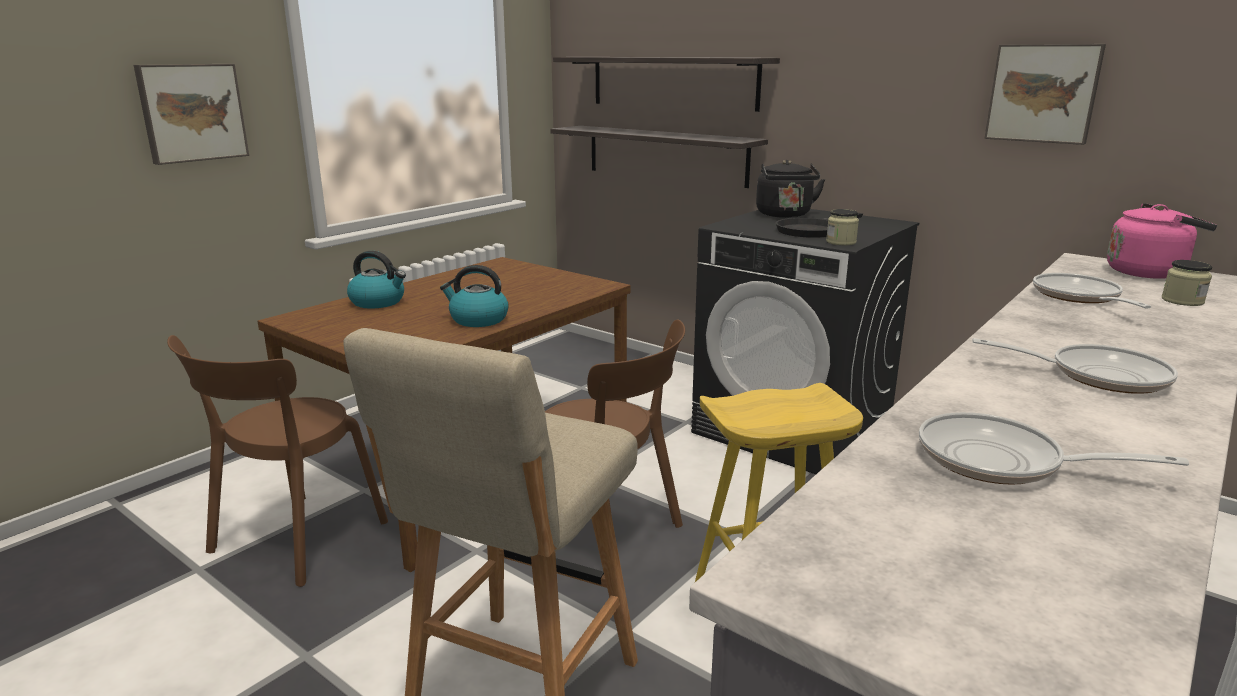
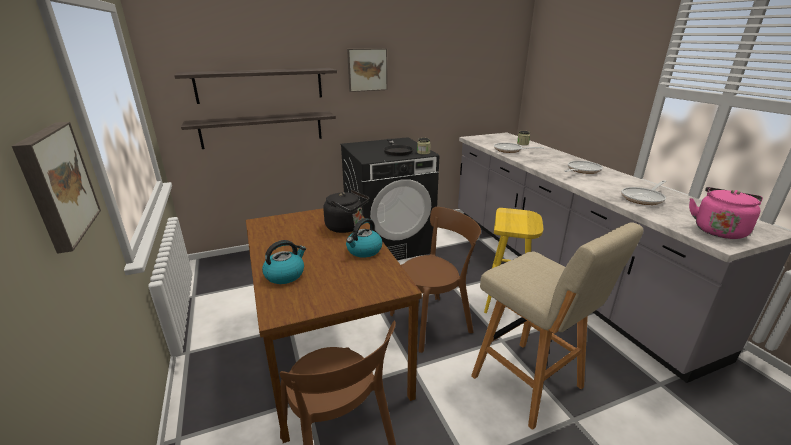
camera: 60 degrees left, 5 degrees up
black kettle [756,160,825,218] -> black kettle moved to [323,190,369,233]
picture [984,44,1106,145] -> picture moved to [347,48,387,92]
pink kettle [1107,203,1217,279] -> pink kettle moved to [689,187,763,239]

